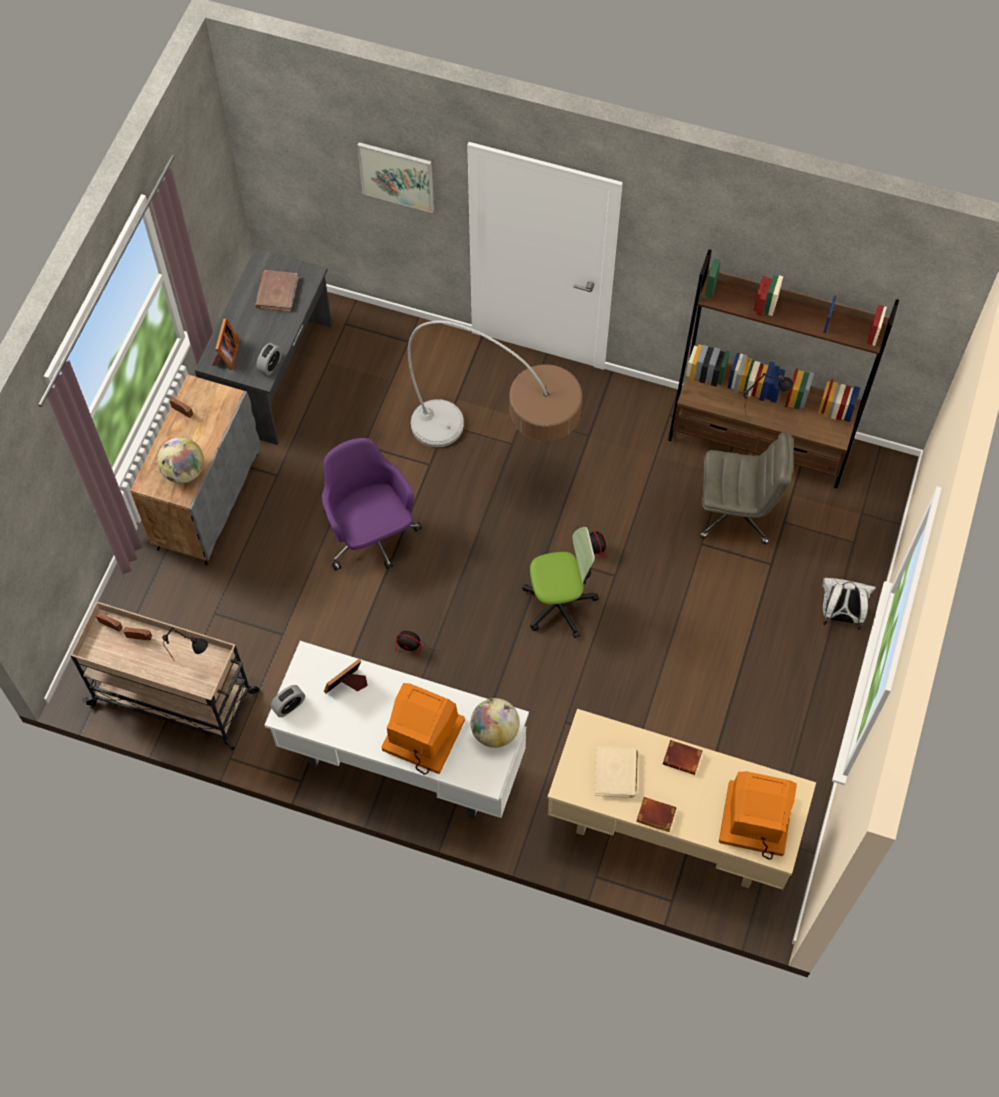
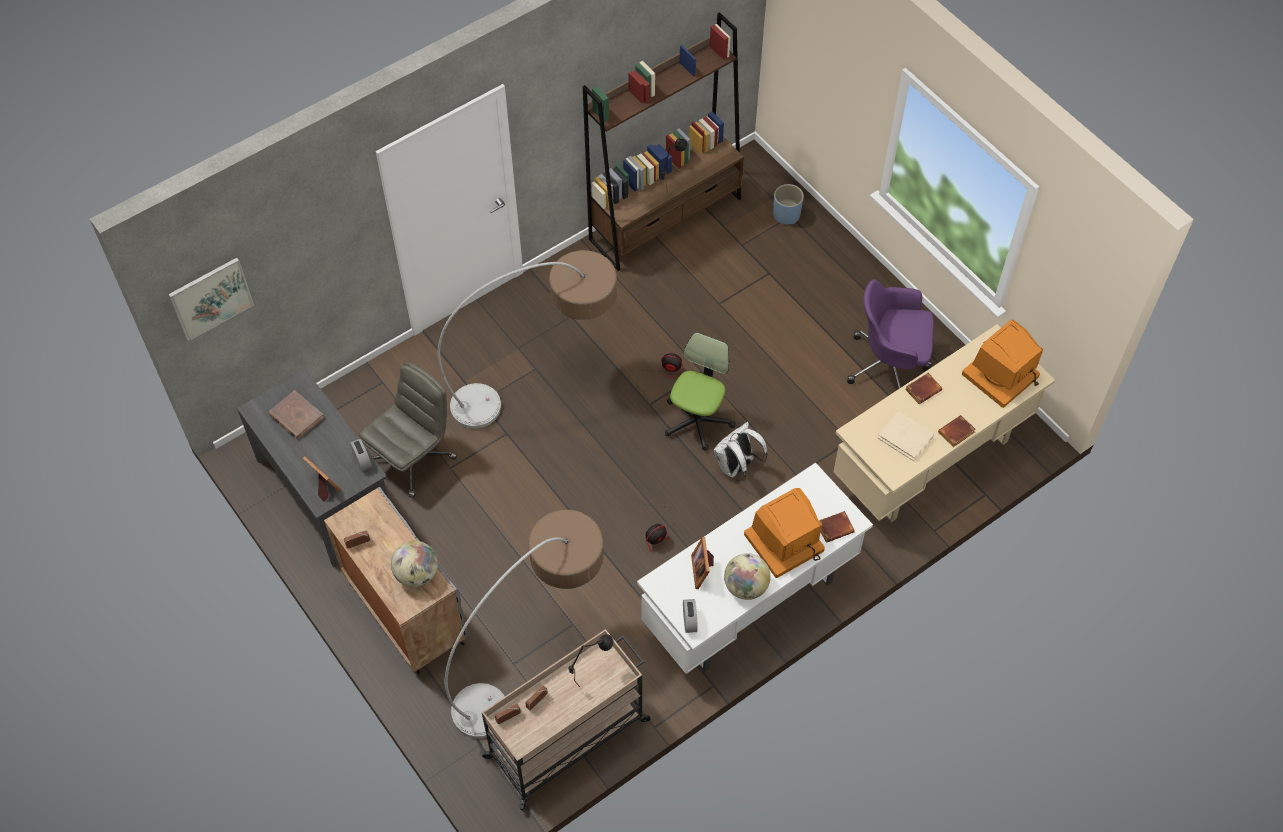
camera: 55 degrees left, 5 degrees down
purple office chair [322,438,422,571] -> purple office chair moved to [847,279,934,389]
picture [357,142,434,213] -> picture moved to [169,258,254,341]
globe [470,698,520,748] -> globe moved to [724,553,771,600]
grey office chair [700,432,794,544] -> grey office chair moved to [359,362,457,498]
white backpack [822,578,876,630] -> white backpack moved to [713,422,768,481]
none -> floor lamp [445,510,604,739]
none -> blue planter [773,184,804,225]
none -> brown book [819,511,855,543]

